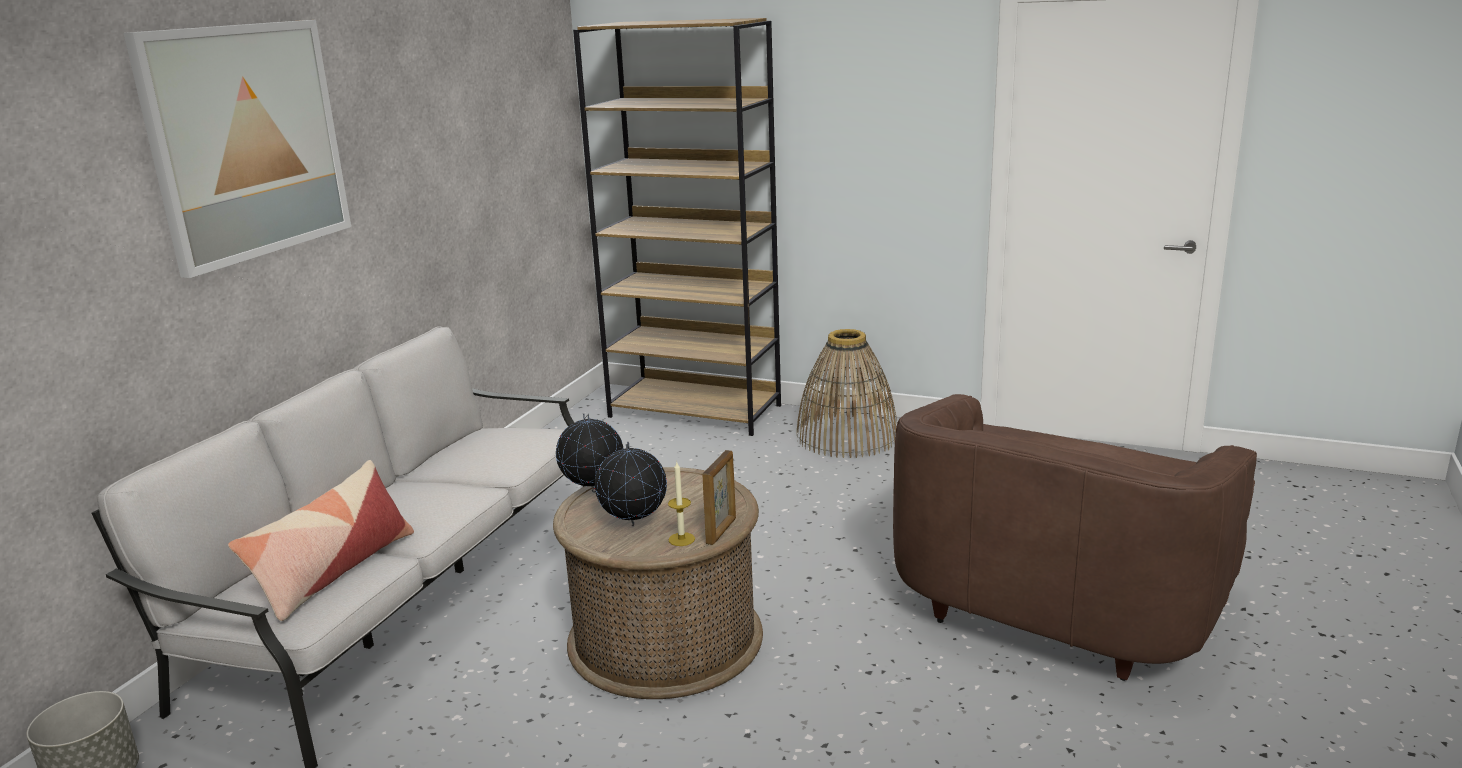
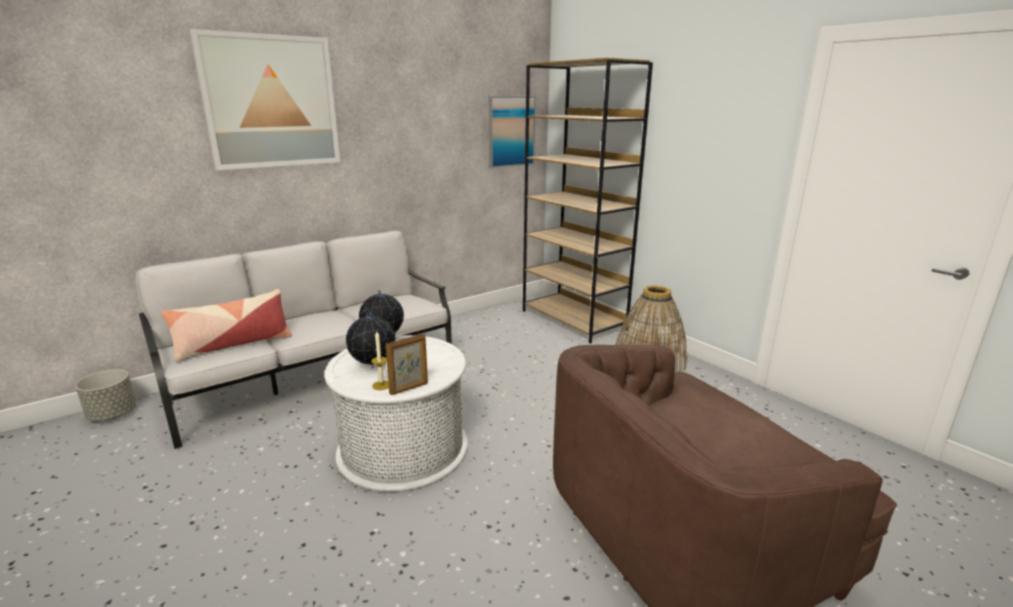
camera: 30 degrees right, 0 degrees up
brown coffee table [553,467,763,699] -> white coffee table [325,335,468,492]
none -> picture [489,96,536,168]

